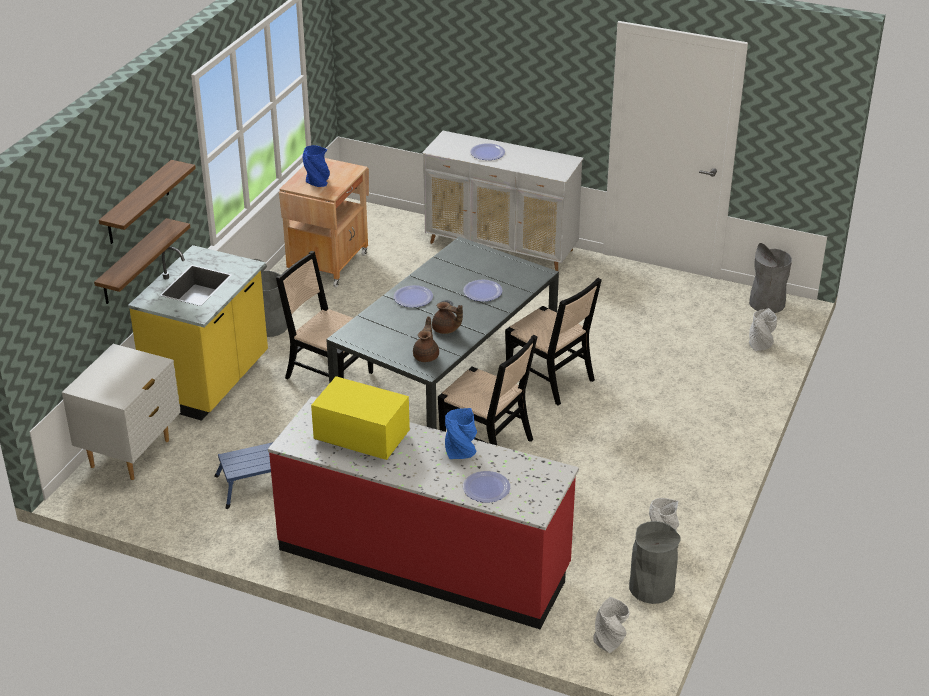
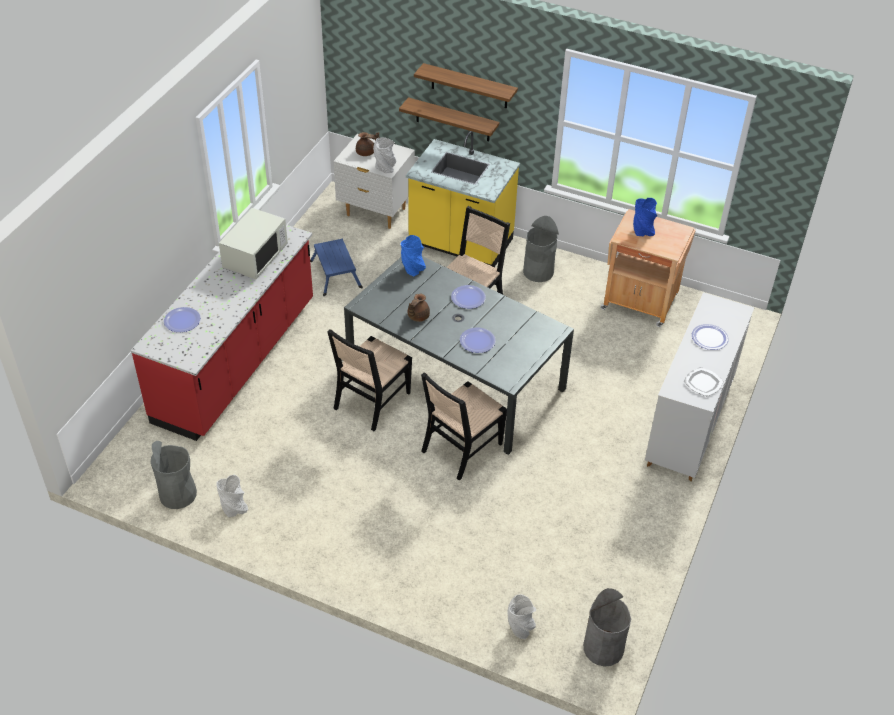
camera: 90 degrees right, 10 degrees up
yellow microwave [311,376,410,460] -> white microwave [219,208,288,279]
brown teapot [413,316,439,362] -> brown teapot moved to [356,132,379,156]
blue vase [445,408,477,459] -> blue vase moved to [401,235,426,276]
grey vase [593,597,629,653] -> grey vase moved to [373,137,396,173]
none -> plate [684,367,724,396]

